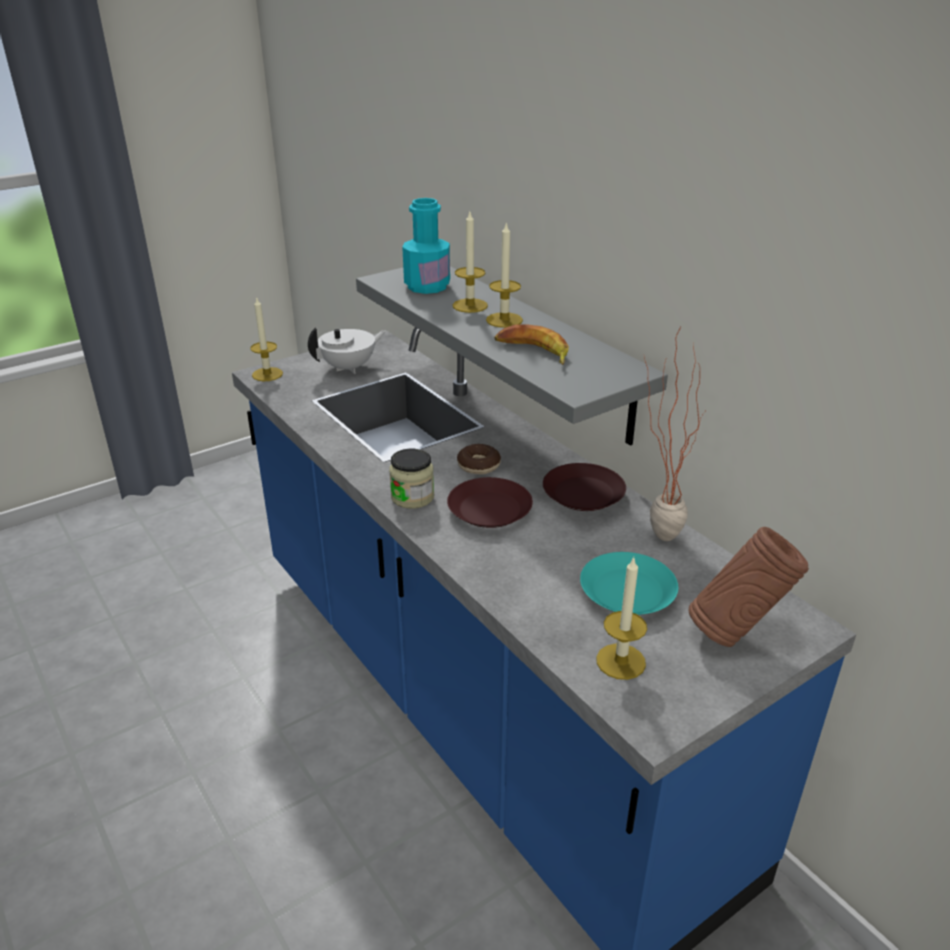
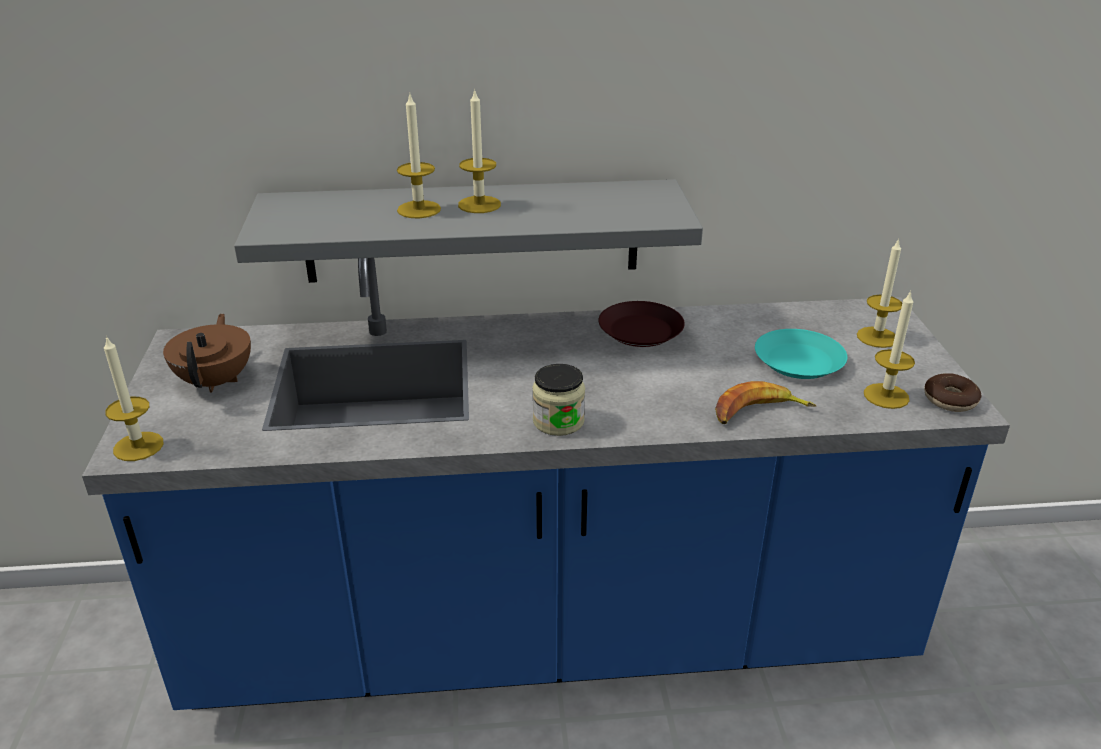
camera: 60 degrees left, 0 degrees up
white teapot [308,327,386,374] -> brown teapot [163,313,251,393]
turquoise bottle [402,198,450,294] -> none
brown plate [447,477,533,528] -> none
donut [457,444,501,474] -> donut moved to [924,373,982,412]
banana [494,324,569,365] -> banana moved to [715,381,816,424]
potted plant [644,326,707,541] -> none
brown vase [689,527,809,647] -> candle [857,238,902,348]

